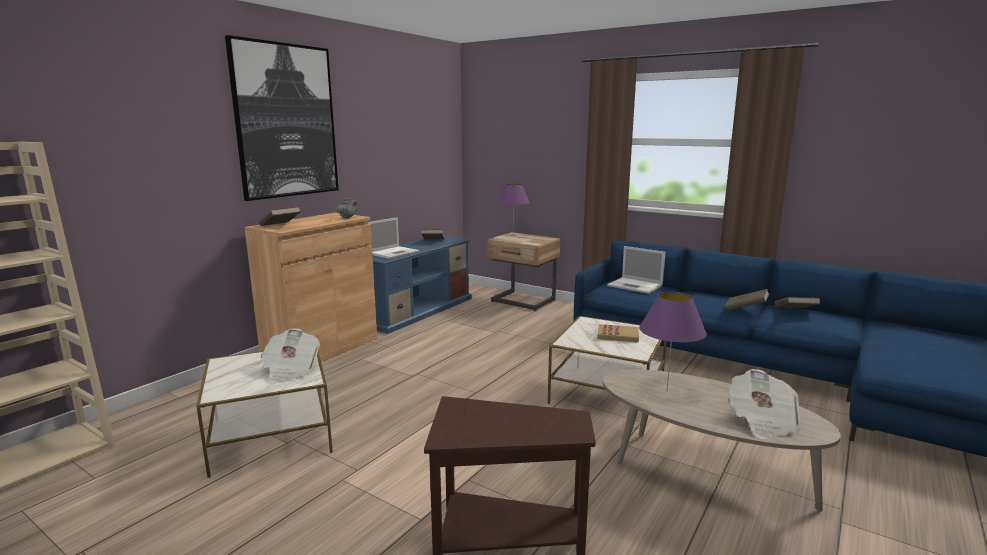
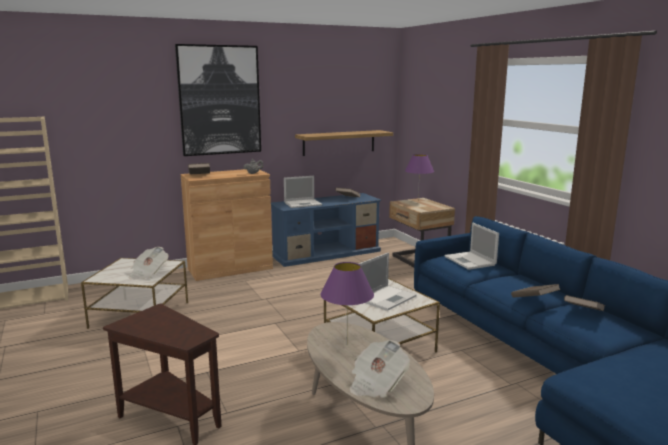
camera: 30 degrees right, 0 degrees up
book [597,324,639,343] -> laptop [359,253,417,311]
none -> shelf [295,130,393,156]

